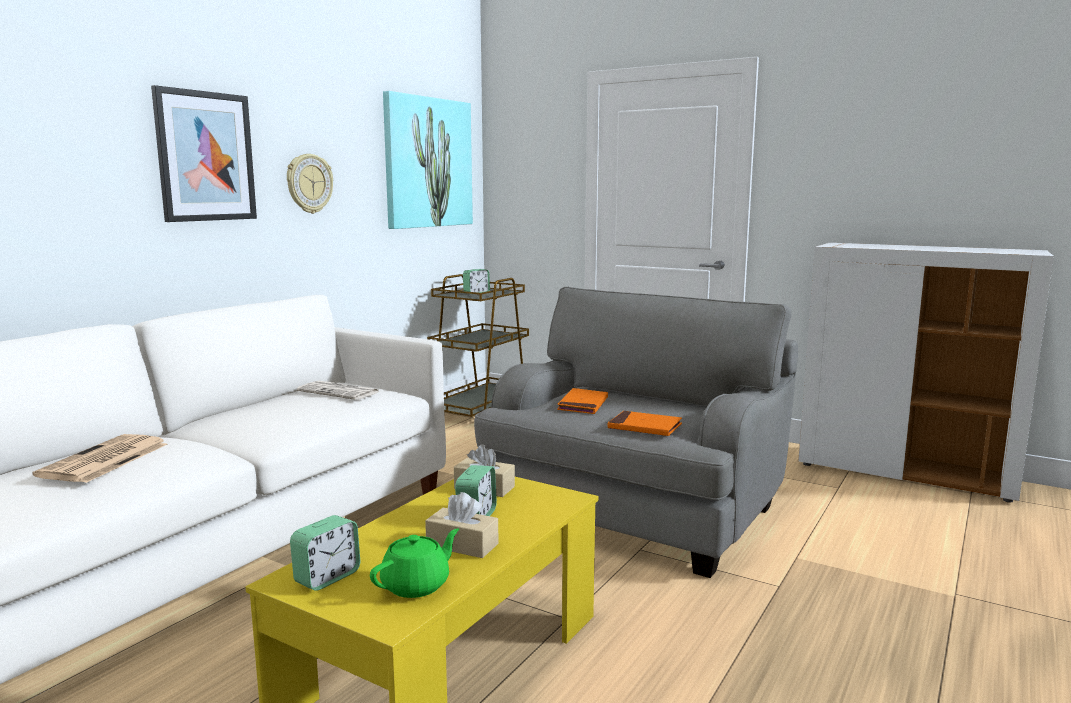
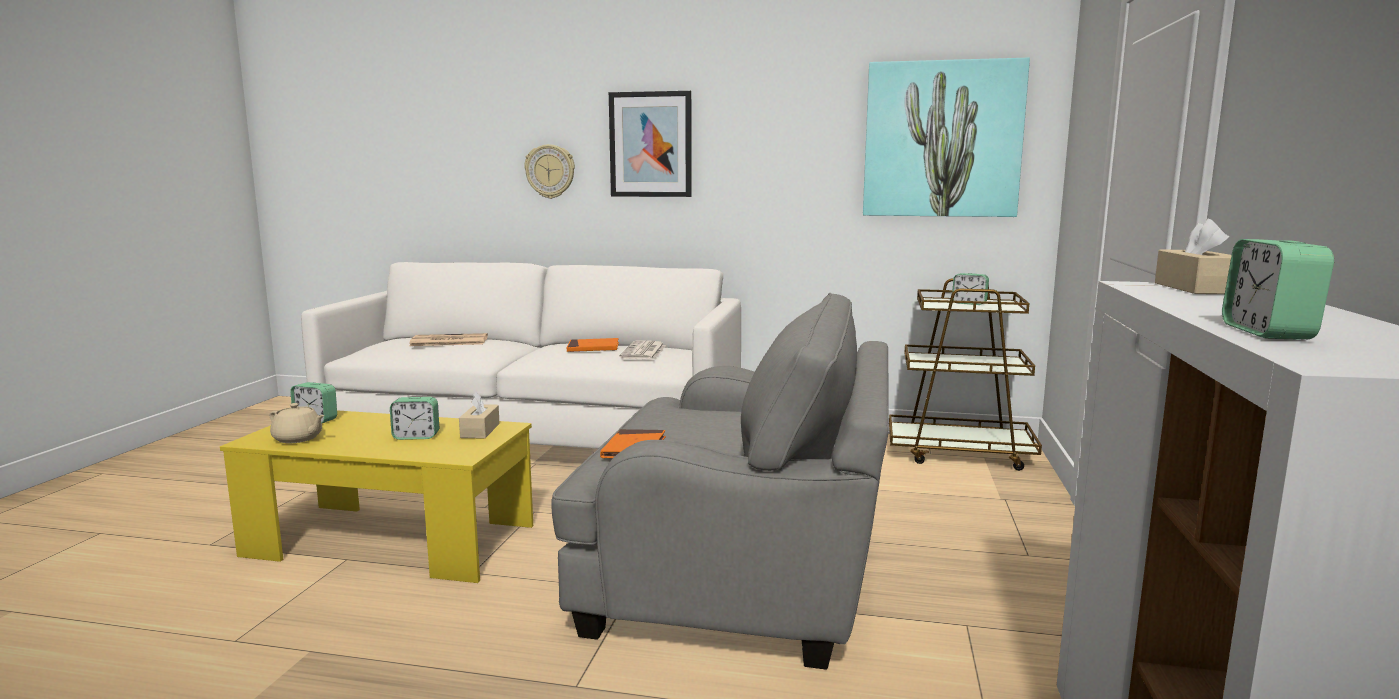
camera: 70 degrees right, 0 degrees up
wall clock [287,154,333,214] -> wall clock moved to [524,144,575,199]
green teapot [370,528,459,598] -> beige teapot [269,403,324,443]
beige tissue box [425,492,498,558] -> beige tissue box moved to [1155,219,1232,294]
orange book [557,388,608,414] -> orange book moved to [567,338,619,352]
none -> alarm clock [1222,239,1334,340]

